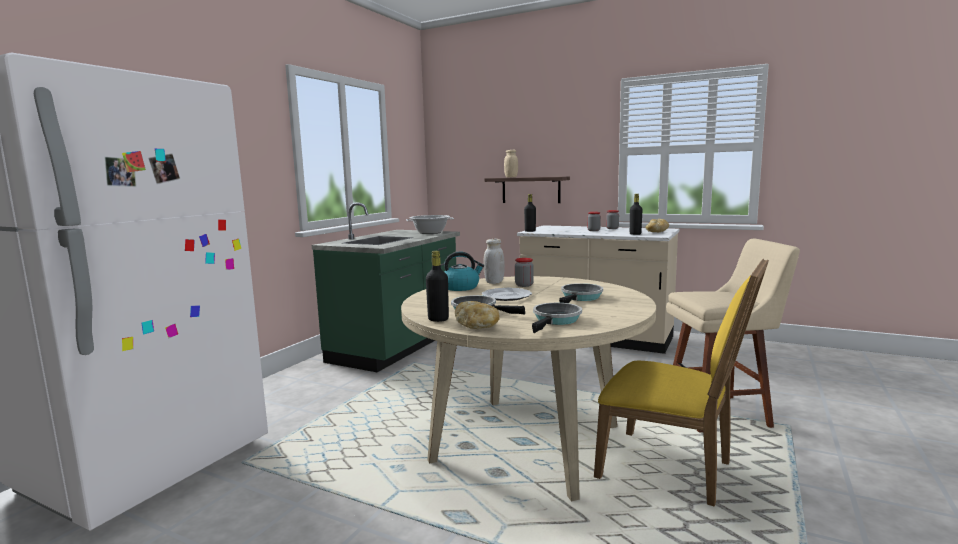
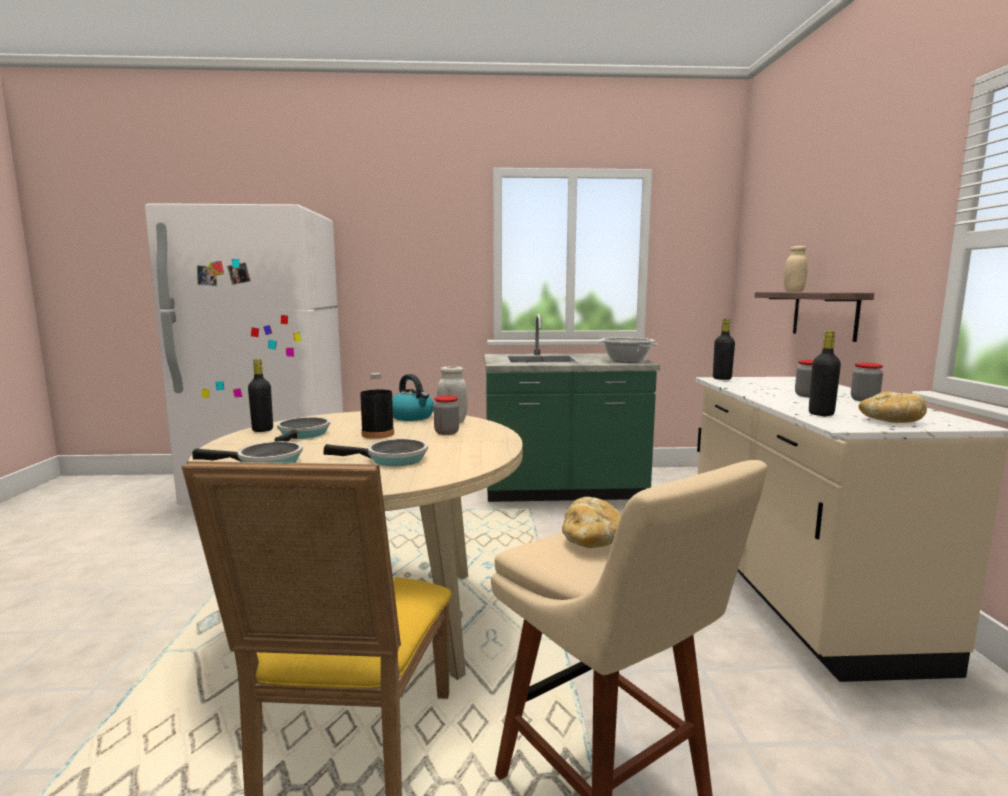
camera: 60 degrees right, 0 degrees up
bread [455,301,500,329] -> bread moved to [562,497,621,548]
plate [482,288,532,301] -> black bottle [360,373,394,439]

